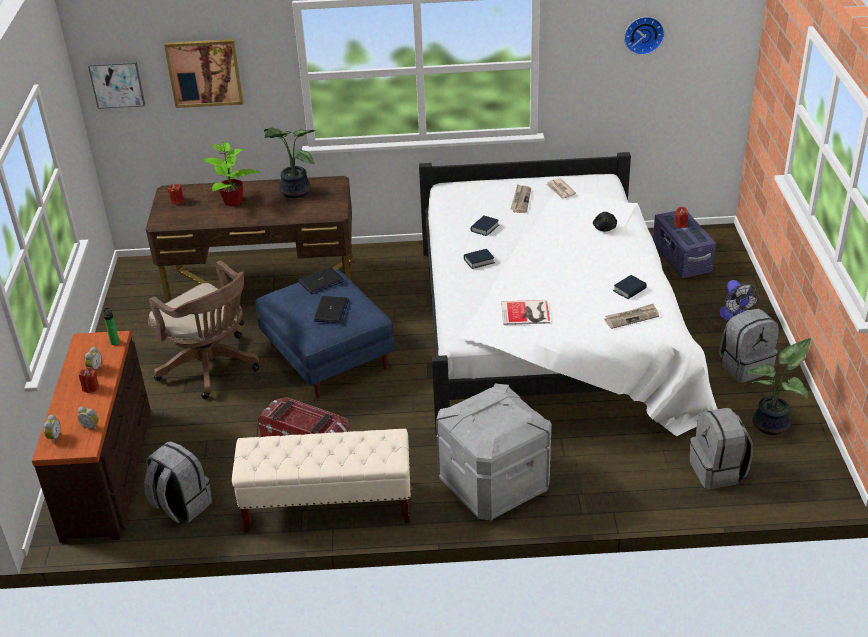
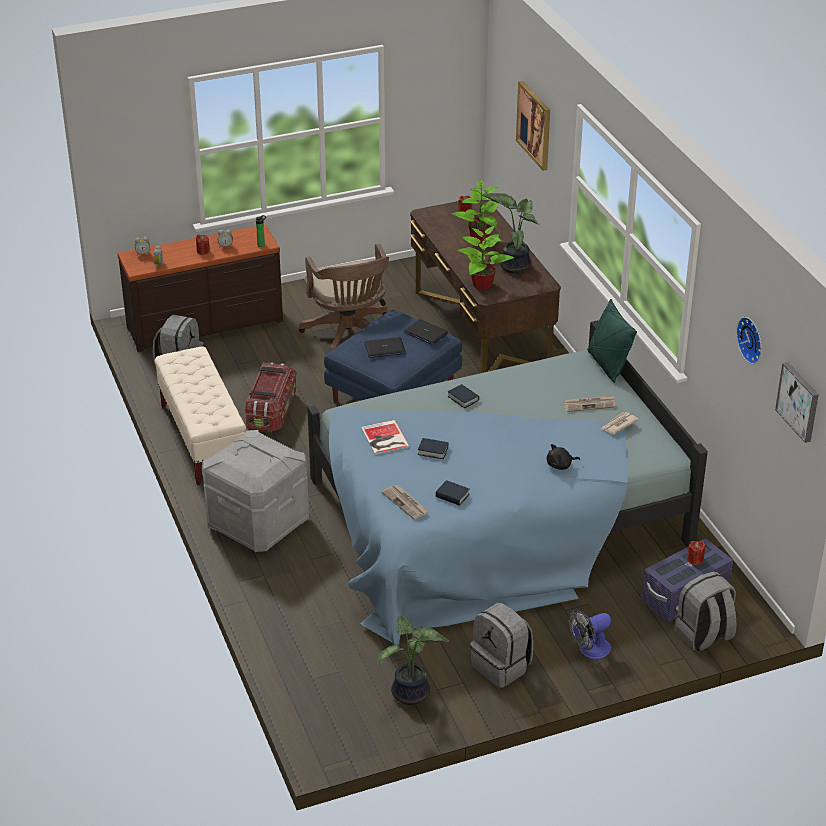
camera: 70 degrees right, 0 degrees up
picture [88,61,145,109] -> picture moved to [775,362,819,443]
brown office chair [148,261,259,399] -> brown office chair turned 45 degrees counterclockwise [299,243,389,351]
white bed [419,152,717,436] -> blue bed [307,320,708,645]
book [471,216,499,236] -> book moved to [418,438,448,459]
grey backpack [689,408,753,489] -> grey backpack moved to [675,571,736,651]
none -> potted plant [457,226,514,290]
none -> green pillow [587,299,637,383]

